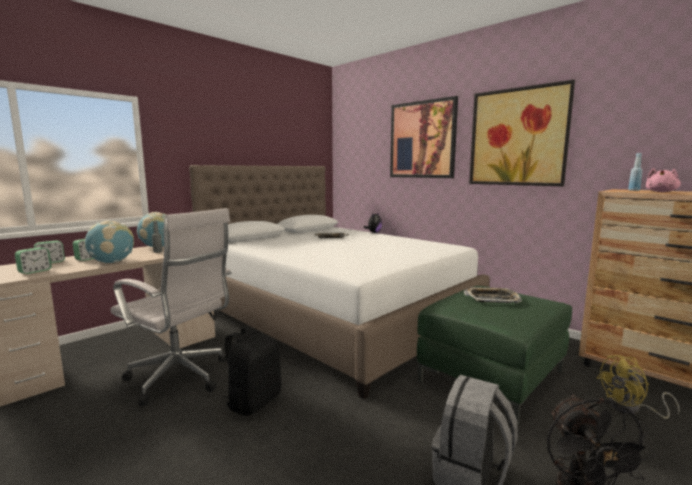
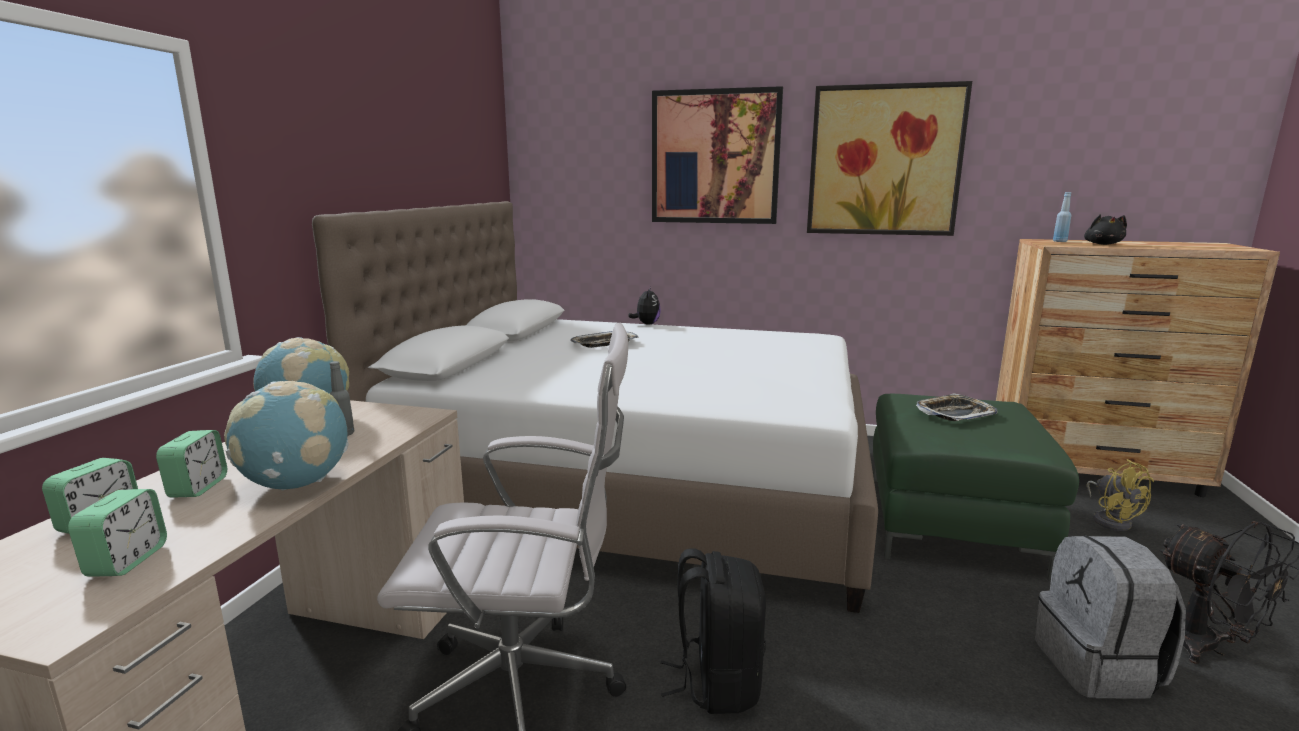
camera: 30 degrees left, 5 degrees up
yellow fan [596,355,680,419] -> yellow fan turned 60 degrees counterclockwise [1087,459,1154,531]
pink plush toy [646,168,681,192] -> black plush toy [1084,214,1127,245]

